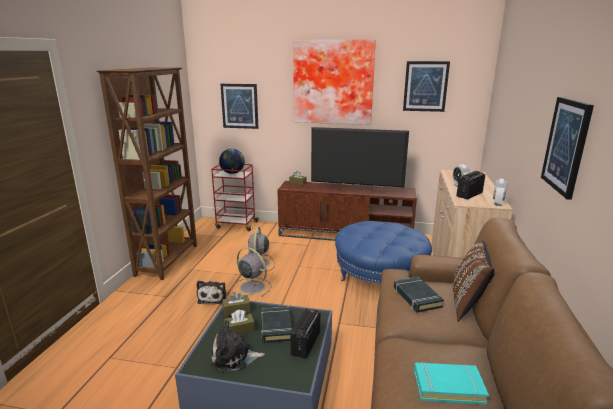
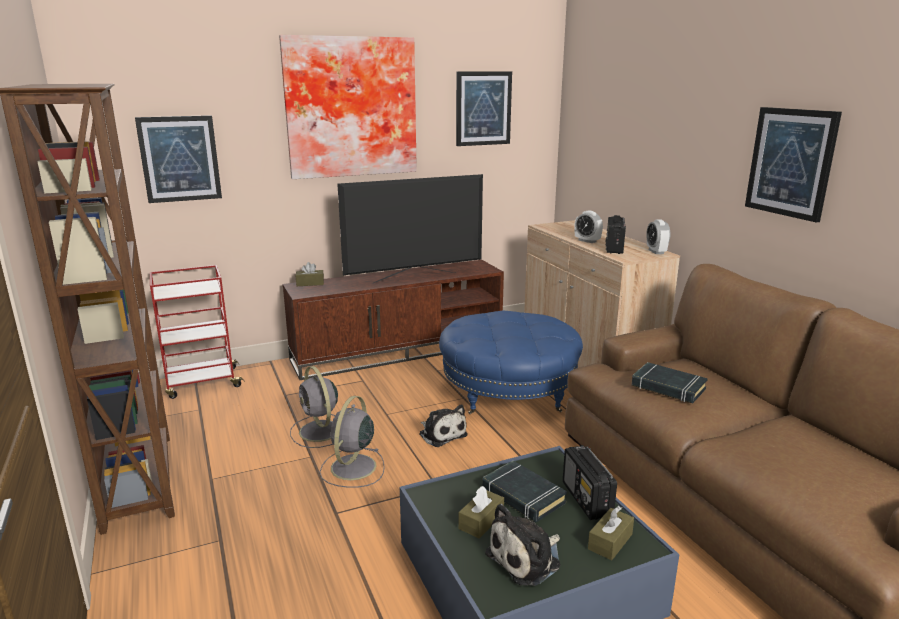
camera: 35 degrees left, 0 degrees up
plush toy [197,281,226,304] -> plush toy moved to [419,404,468,447]
globe [219,149,245,174] -> none
brown tissue box [222,292,250,316] -> brown tissue box moved to [588,506,634,560]
grey fan [232,247,271,297] -> grey fan turned 75 degrees counterclockwise [319,396,385,488]
turquoise book [414,362,489,404] -> none
brown pillow [452,240,494,321] -> none

